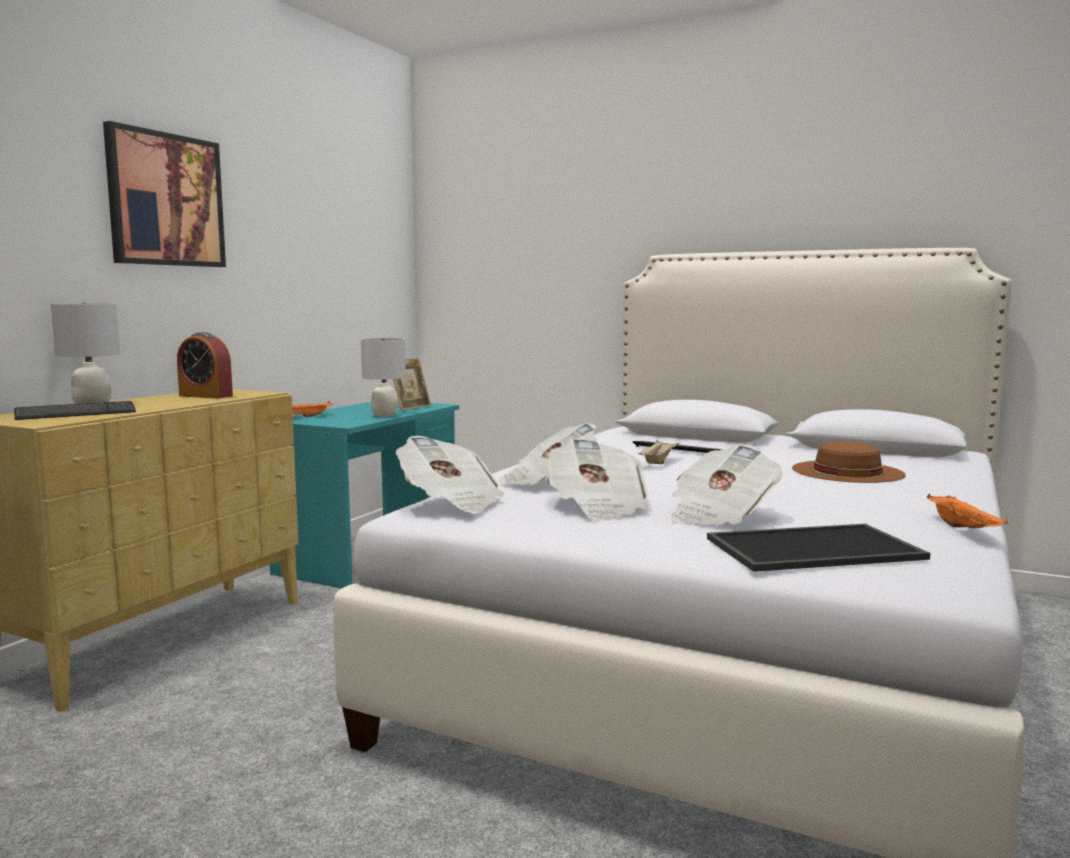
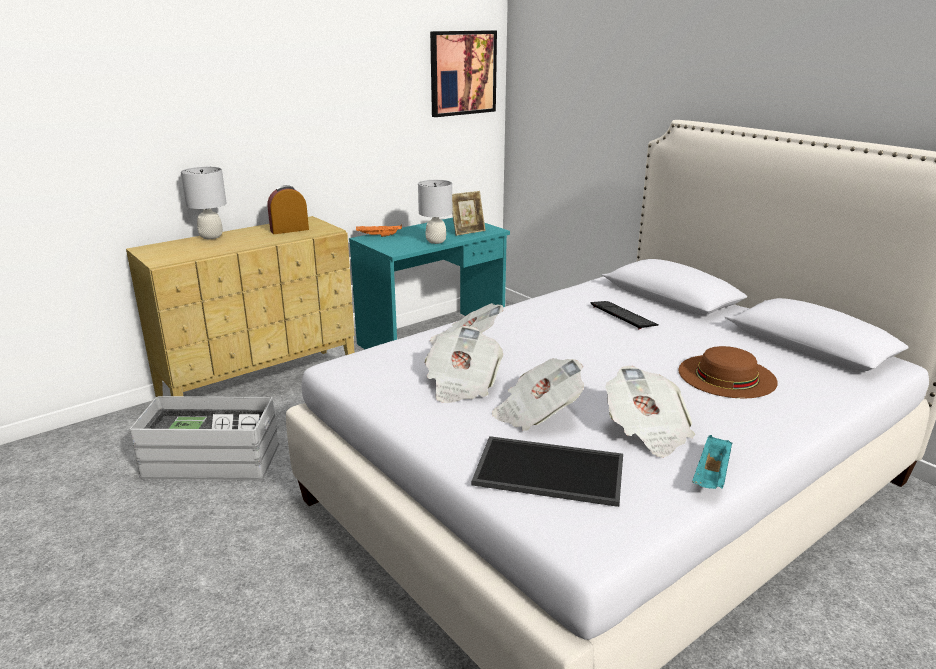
camera: 25 degrees right, 15 degrees up
keyboard [14,401,136,420] -> none
picture [103,121,226,267] -> picture moved to [430,30,497,117]
alarm clock [177,332,233,399] -> alarm clock turned 105 degrees clockwise [268,185,309,234]
newspaper [396,436,504,514] -> newspaper moved to [605,366,695,458]
beige tray [638,440,681,464] -> none
orange tray [927,494,1008,528] -> turquoise tray [692,435,732,489]
none -> grey storage box [130,396,279,480]

